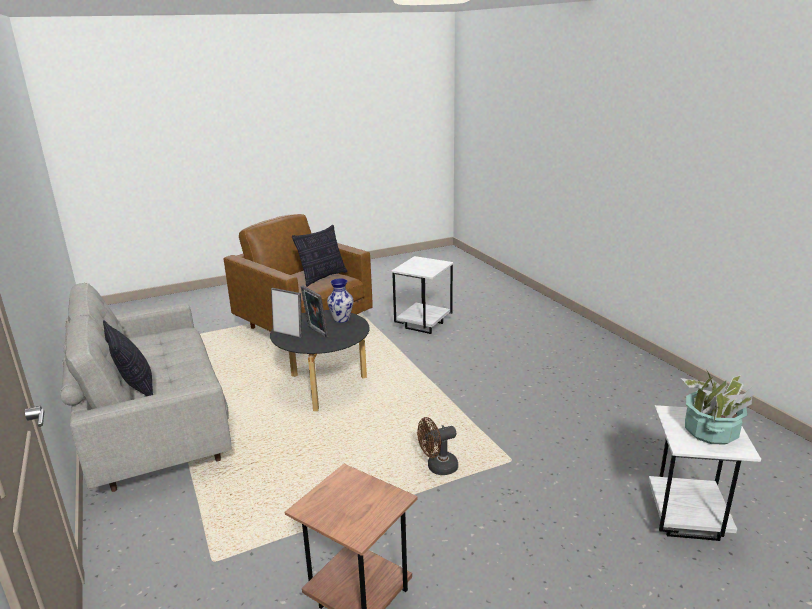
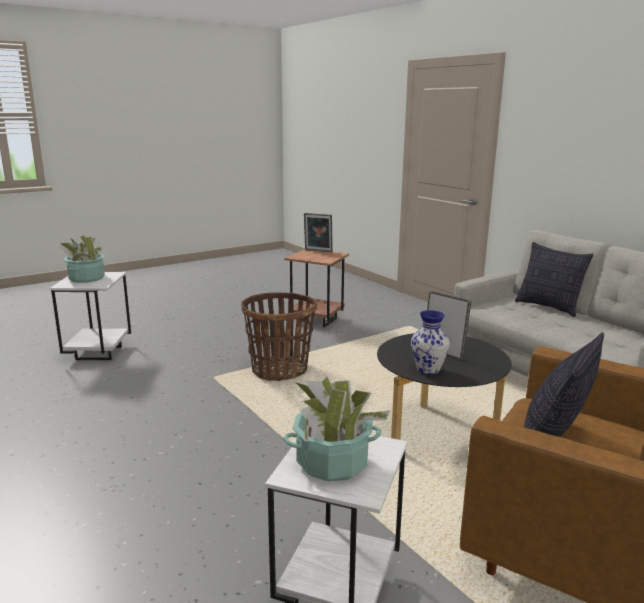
camera: 170 degrees right, 5 degrees down
picture frame [271,288,302,338] -> picture frame moved to [304,213,333,252]
brown fan [417,417,458,475] -> basket [241,292,317,381]
none -> potted plant [283,375,390,481]

